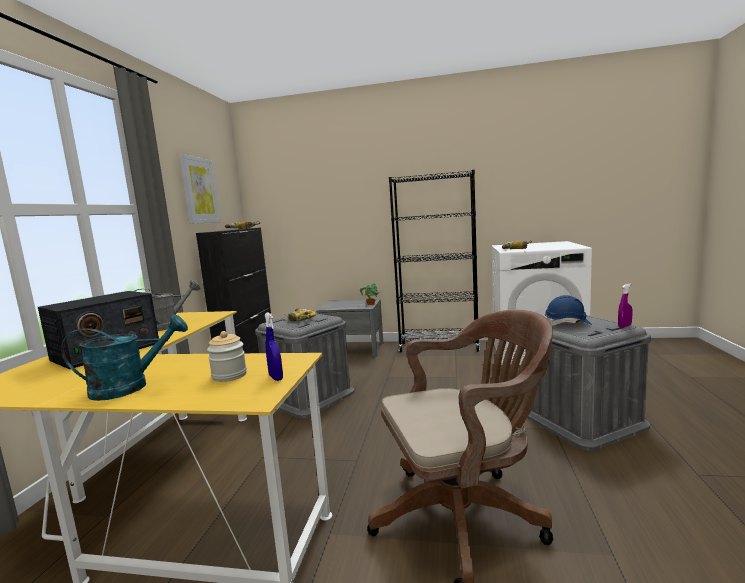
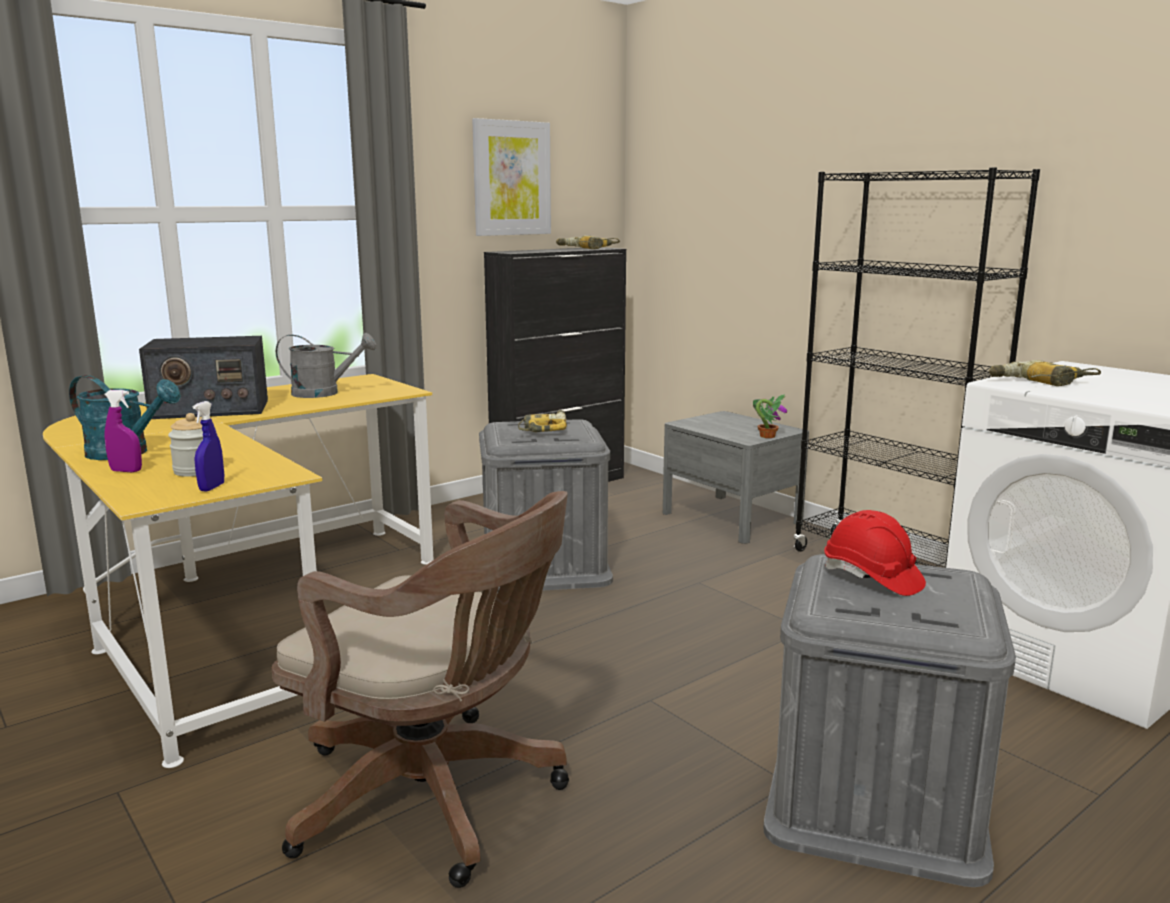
camera: 40 degrees right, 5 degrees up
blue hard hat [545,295,592,326] -> red hard hat [824,510,926,596]
purple spray bottle [618,283,632,328] -> purple spray bottle moved to [104,390,142,472]

